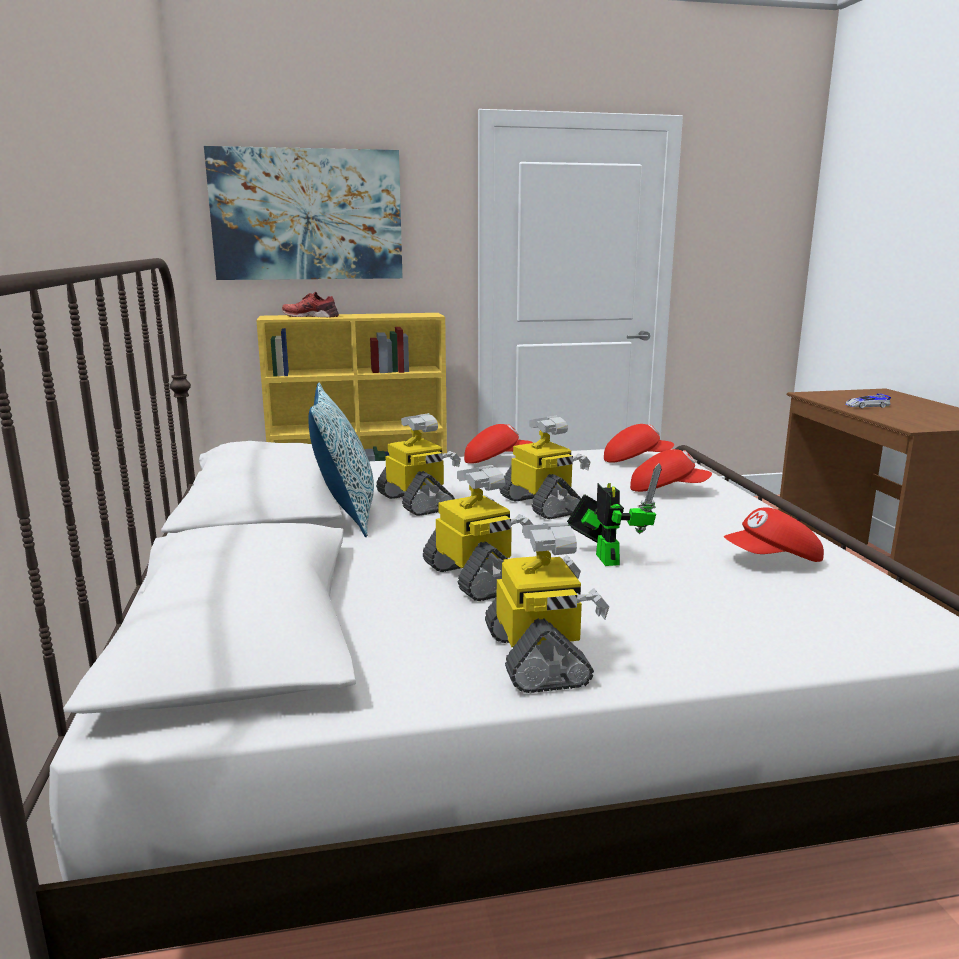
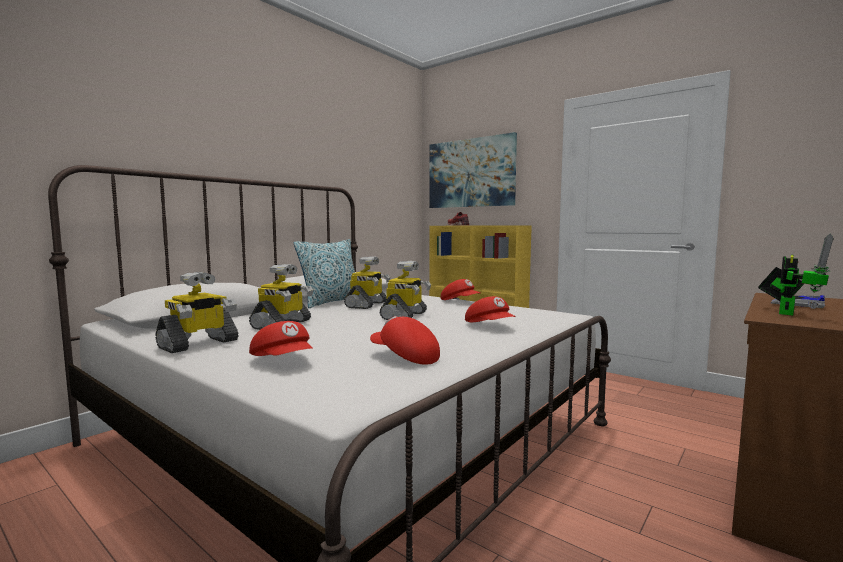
camera: 50 degrees right, 10 degrees down
toy robot [567,463,662,566] -> toy robot moved to [758,233,834,315]
red cap [604,424,674,463] -> red cap moved to [249,321,313,356]

